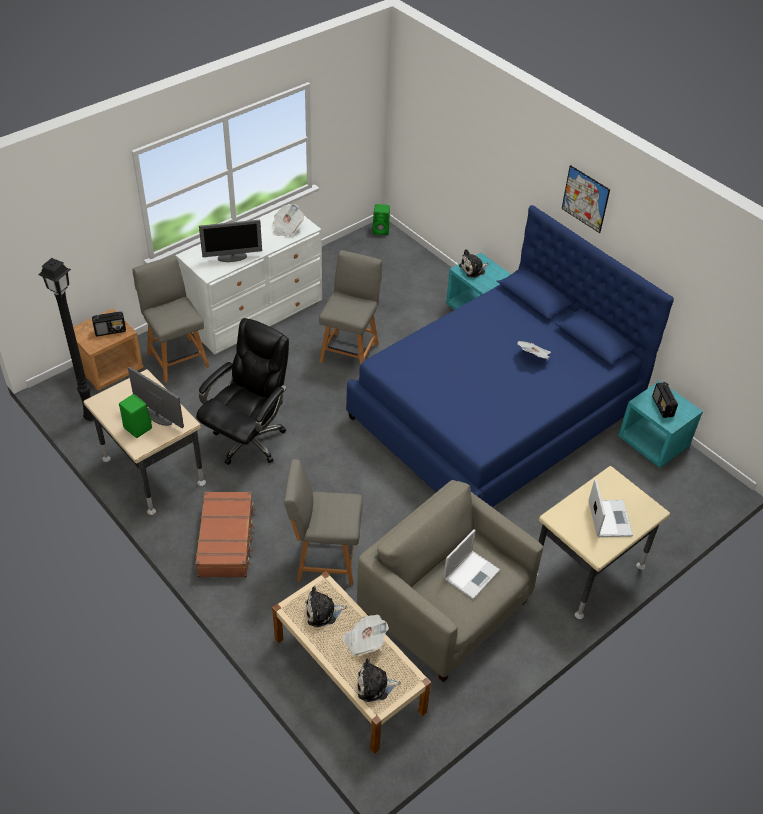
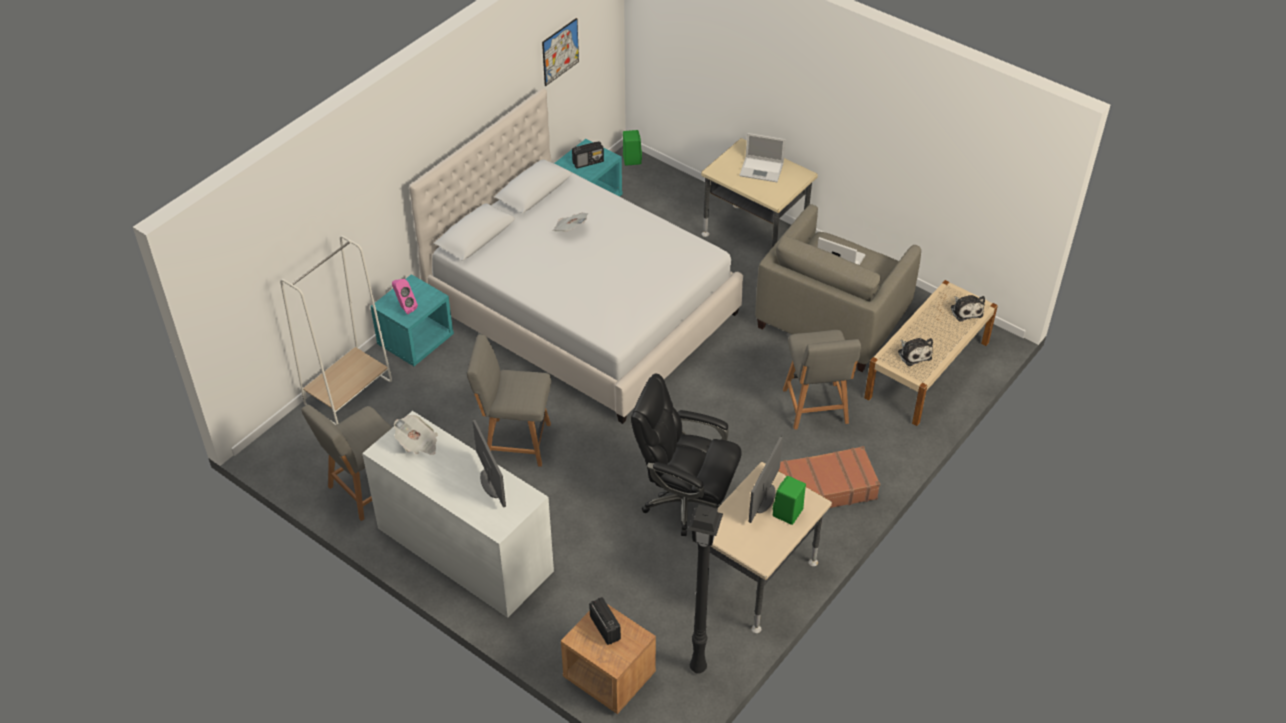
camera: 100 degrees left, 0 degrees up
grey chair [133,256,209,383] -> grey chair moved to [301,405,393,521]
newspaper [342,615,389,656] -> none
blue bed [346,205,674,507] -> white bed [409,88,743,424]
green speaker [372,204,390,235] -> green speaker moved to [623,130,642,166]
plush toy [459,249,488,278] -> pink speaker [392,279,418,314]
picture [562,165,610,233] -> picture moved to [542,18,579,86]
laptop [588,479,633,537] -> laptop turned 150 degrees counterclockwise [739,133,786,182]
none -> clothes rack [280,236,392,425]

